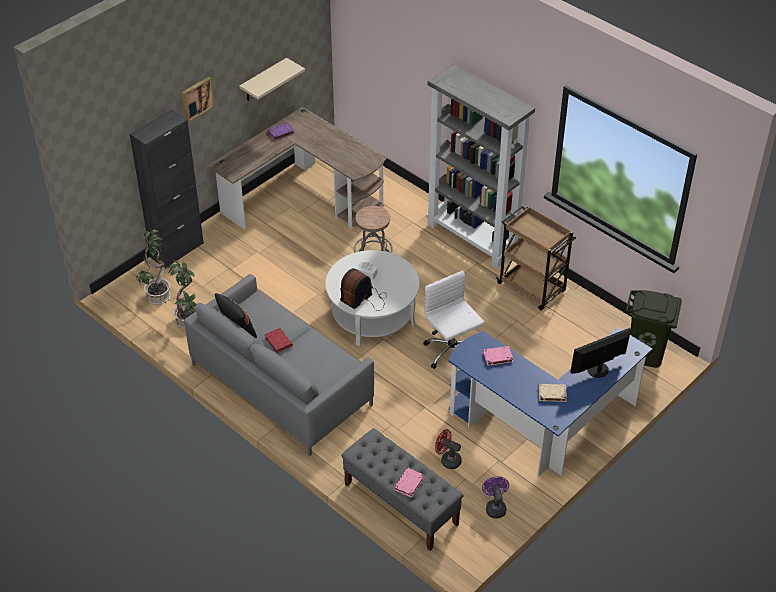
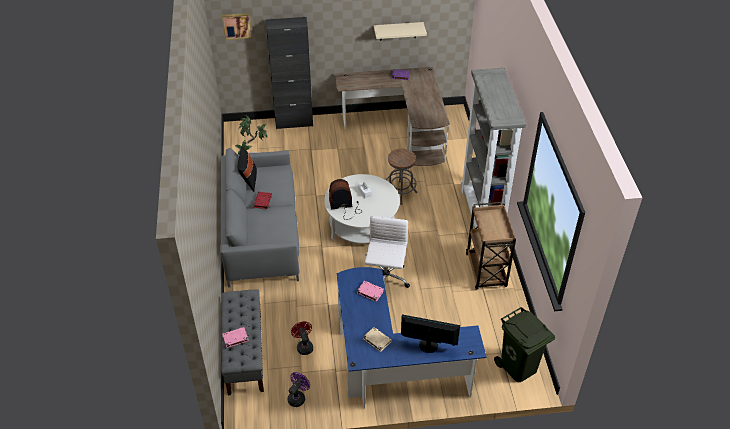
camera: 40 degrees right, 0 degrees up
potted plant [136,230,171,305] -> none
picture [182,77,215,123] -> picture moved to [222,13,252,40]

